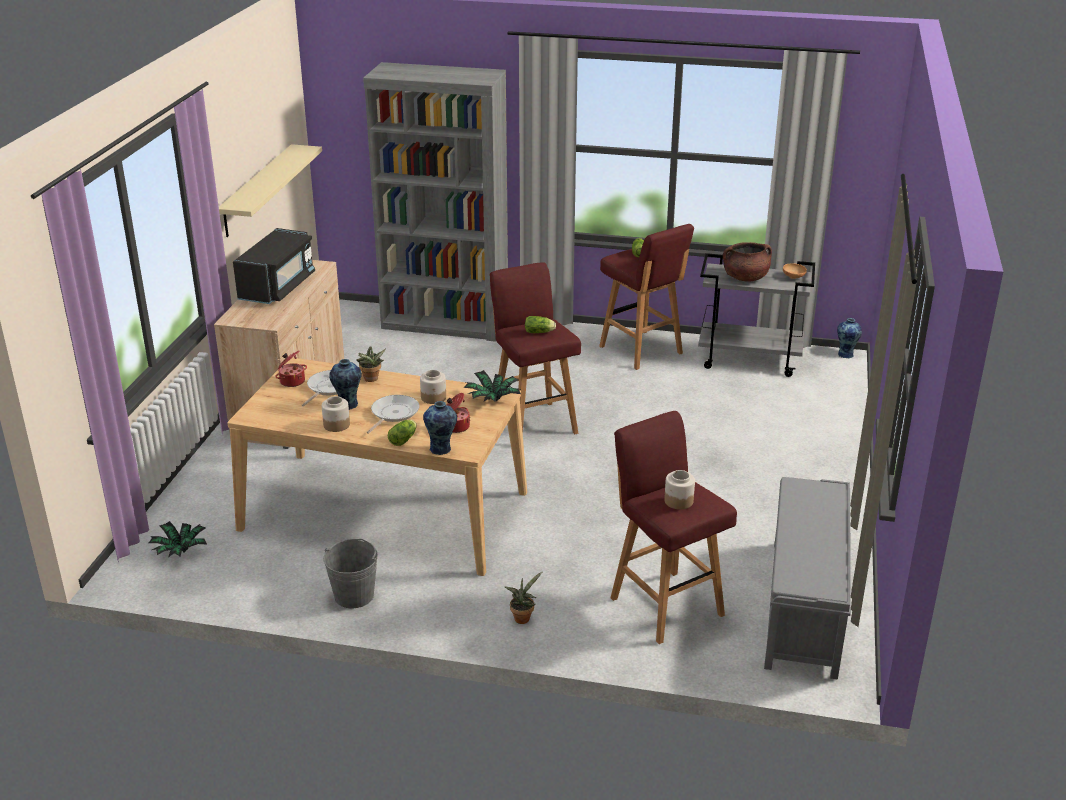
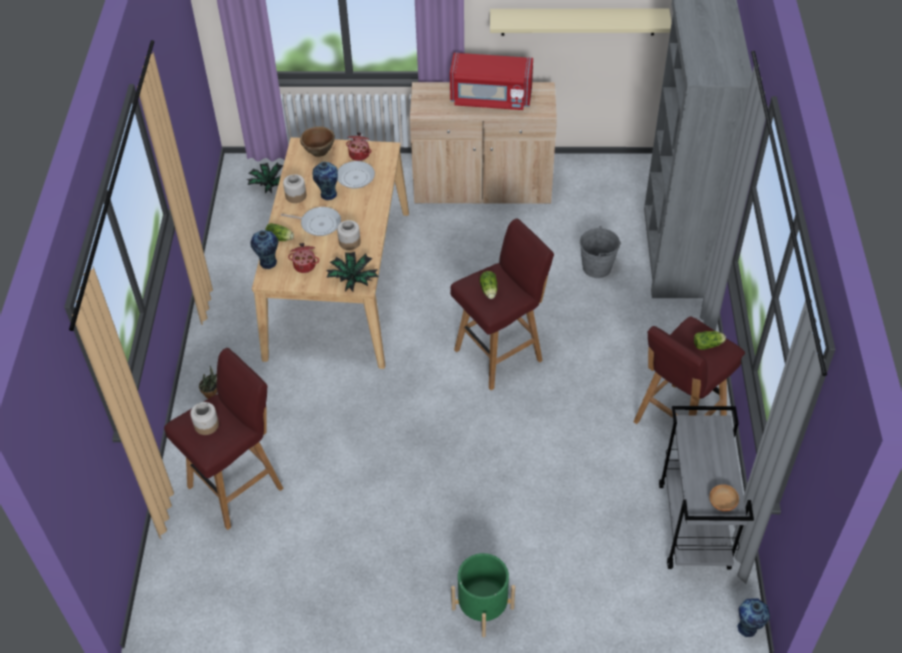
camera: 80 degrees right, 20 degrees up
black microwave [233,228,315,304] -> red microwave [450,53,533,110]
grey bucket [323,539,378,608] -> grey bucket moved to [580,226,621,278]
potted plant [356,346,386,382] -> none
brown cooking pot [723,242,772,282] -> none
grey bench [764,477,851,680] -> none
none -> brown bowl [300,126,335,157]
none -> green planter [451,553,515,637]

